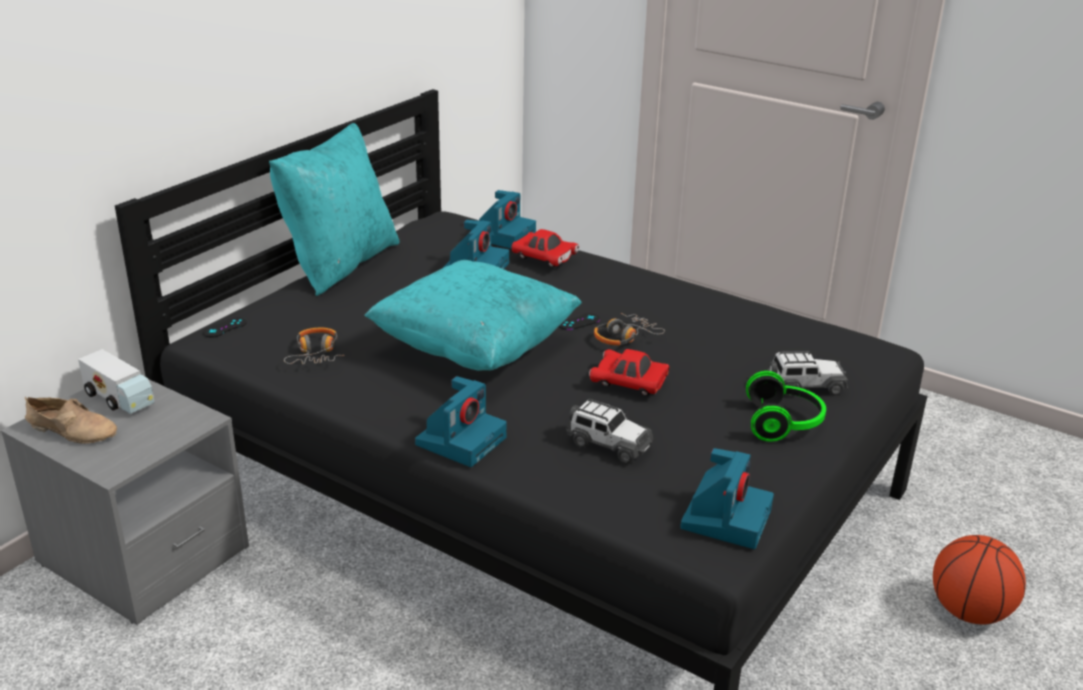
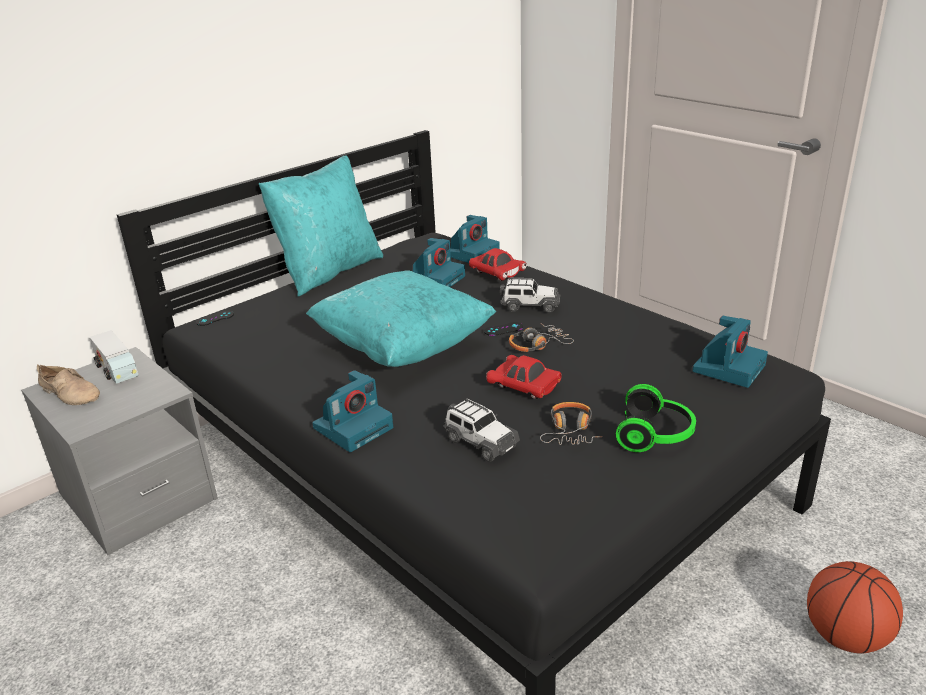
camera: 15 degrees right, 0 degrees up
headphones [284,328,345,364] -> headphones moved to [540,402,602,445]
camera [680,448,774,549] -> camera moved to [692,316,768,388]
toy car [767,351,848,397] -> toy car moved to [500,278,560,313]

